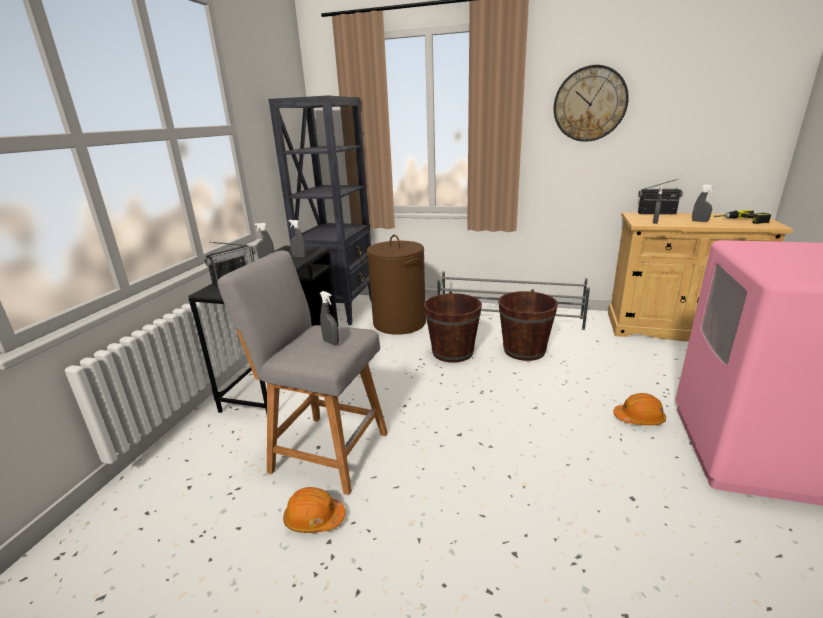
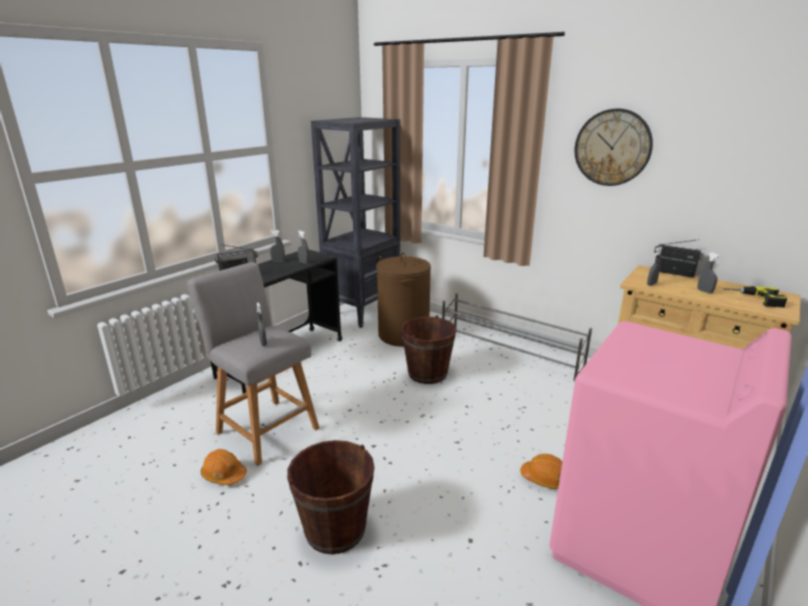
camera: 20 degrees right, 0 degrees up
brown bucket [498,289,558,361] -> brown bucket moved to [287,440,374,554]

